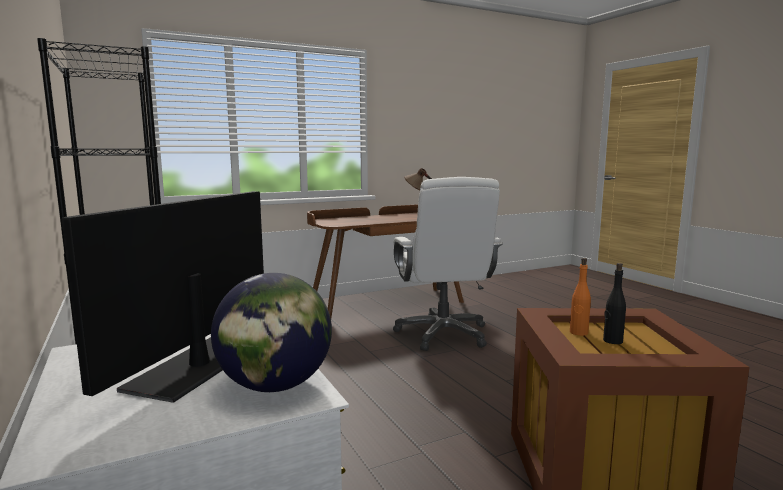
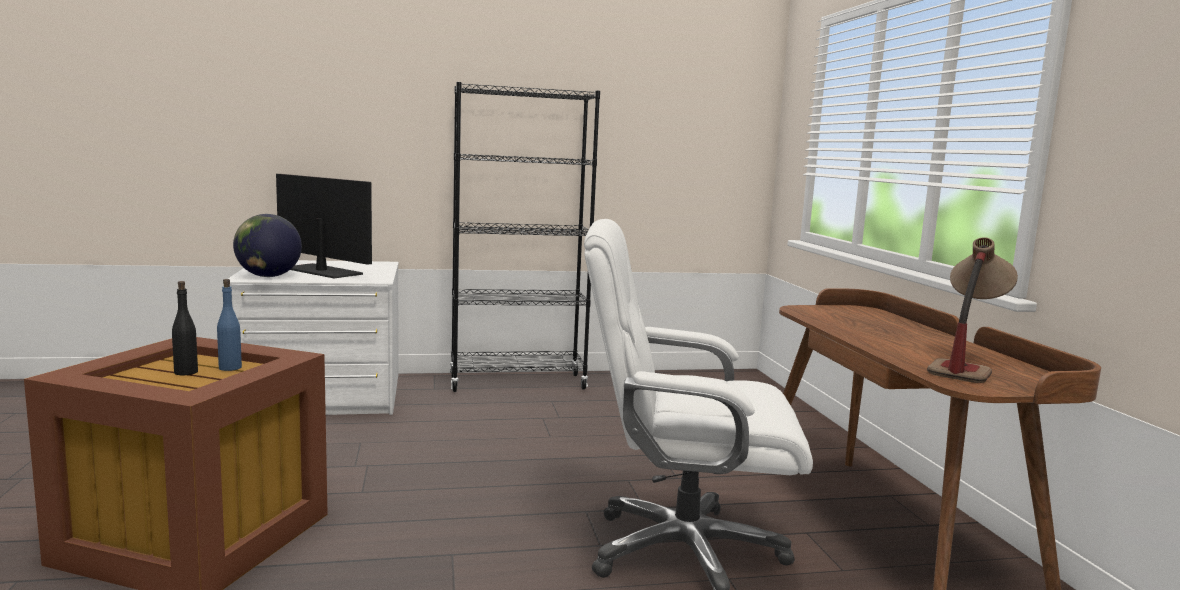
camera: 105 degrees right, 0 degrees up
orange bottle [570,258,591,336] -> blue bottle [217,279,242,371]

